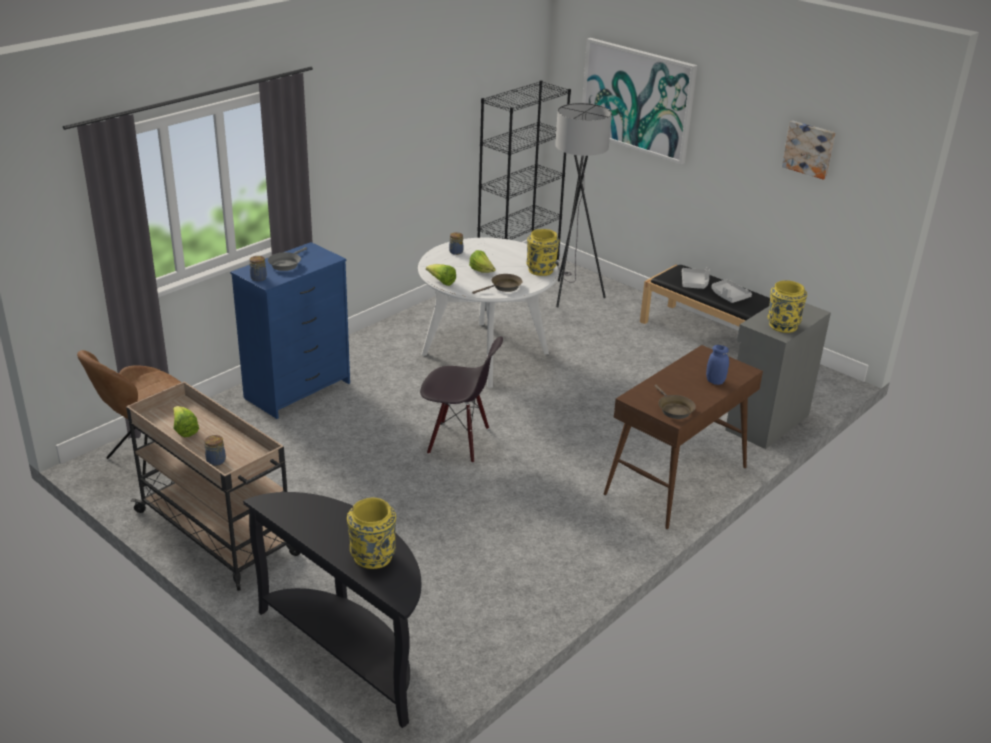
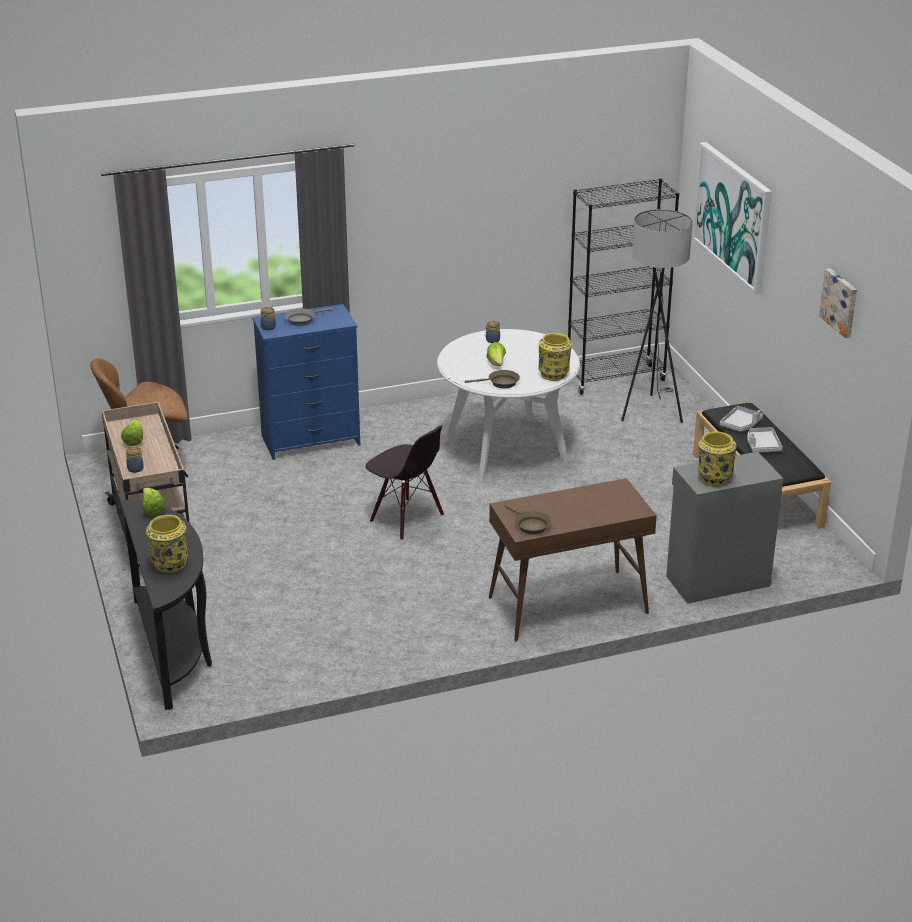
camera: 30 degrees right, 0 degrees up
lettuce [426,264,456,286] -> lettuce moved to [142,488,165,516]
brown frying pan [654,385,696,419] -> brown frying pan turned 45 degrees counterclockwise [505,504,551,534]
blue jar [706,345,729,385] -> none

